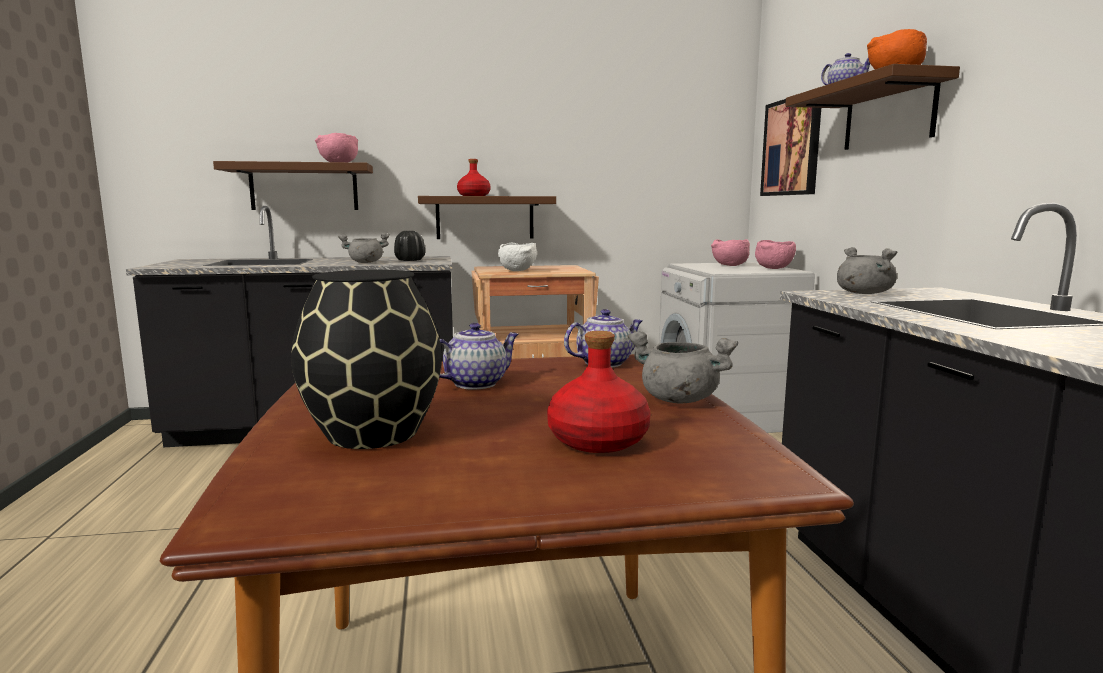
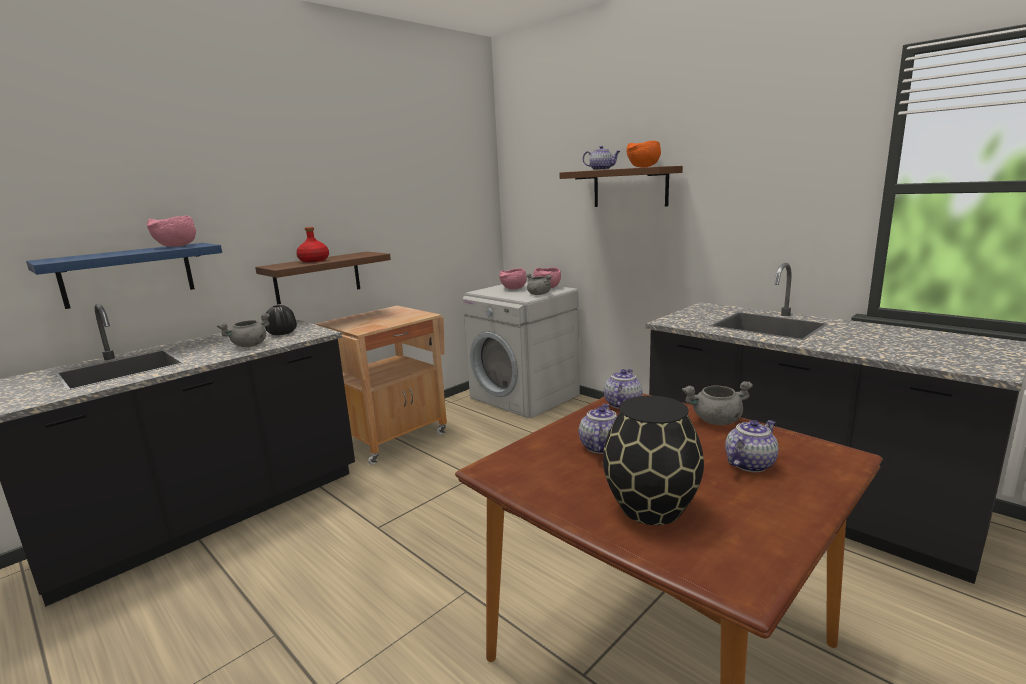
camera: 35 degrees left, 5 degrees up
brown shelf [213,161,373,210] -> blue shelf [26,243,222,309]
white bowl [498,243,537,271] -> none
red bottle [547,331,651,453] -> teapot [725,420,779,472]
picture [760,99,821,196] -> none
grey cooking pot [837,247,897,294] -> grey cooking pot moved to [526,273,552,295]

